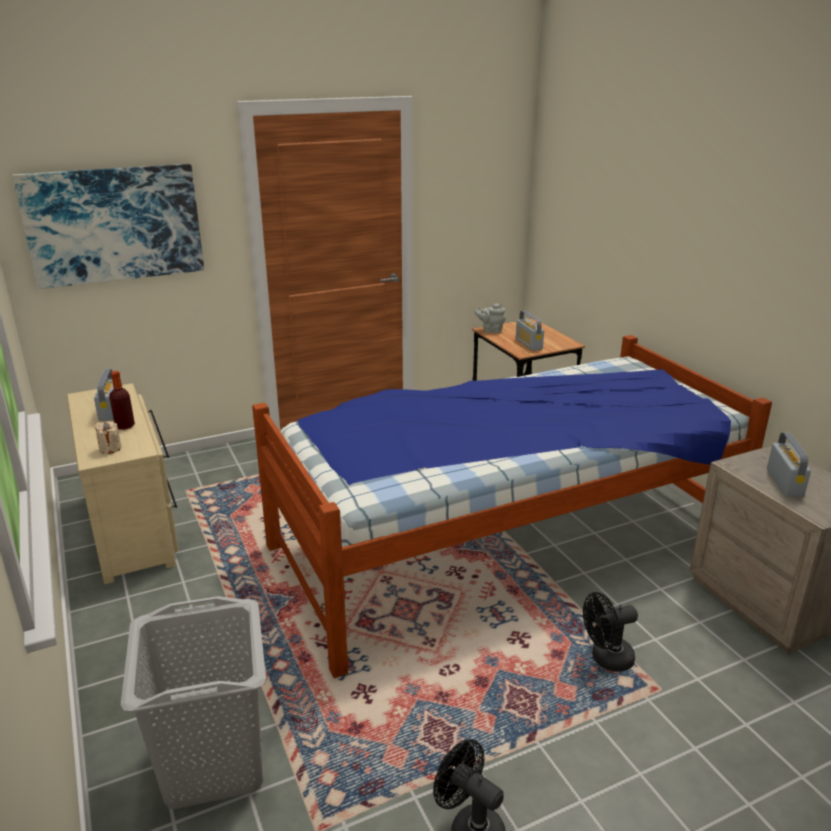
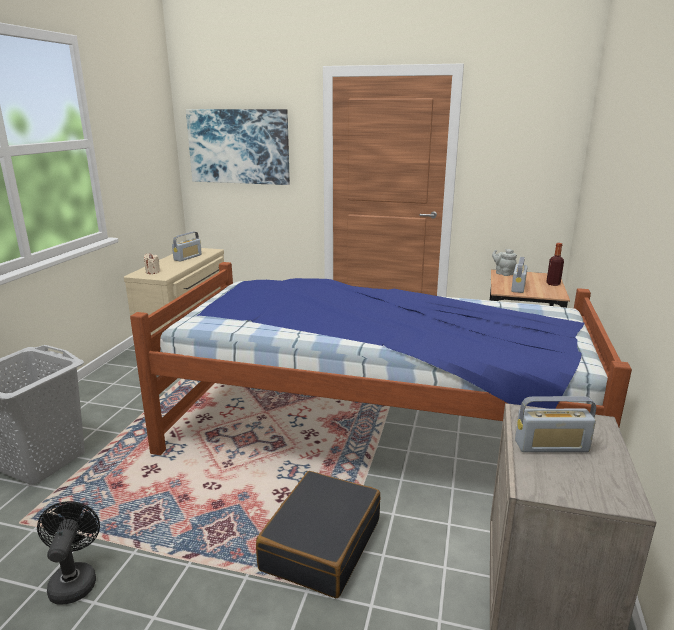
camera: 40 degrees right, 5 degrees down
bottle [109,371,135,430] -> bottle moved to [546,243,564,286]
black fan [583,592,638,672] -> black suitcase [256,471,380,598]
radio [767,432,811,497] -> radio turned 45 degrees clockwise [515,396,596,452]

